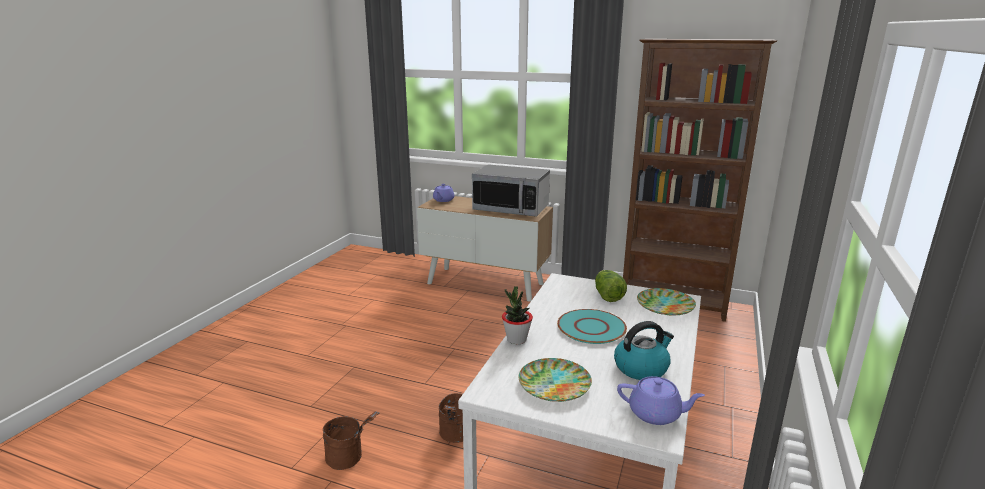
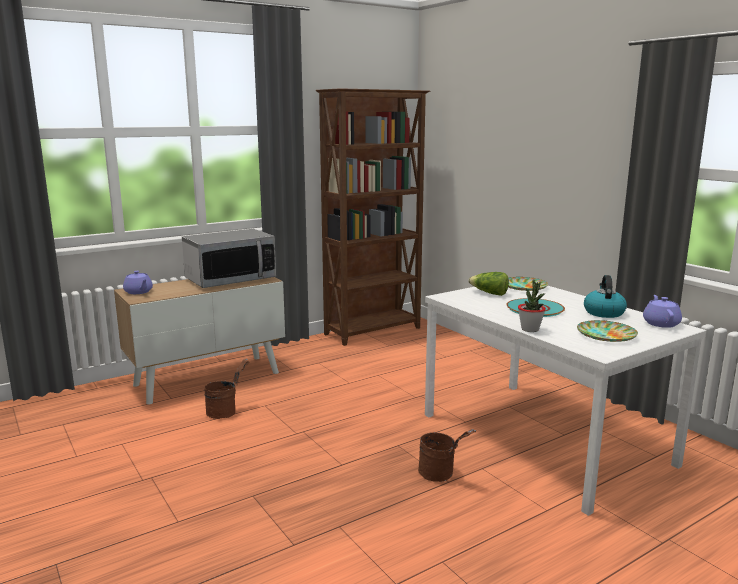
camera: 55 degrees left, 5 degrees down
brown bucket [323,411,379,470] -> brown bucket moved to [204,359,250,419]
purple teapot [617,376,705,425] -> purple teapot turned 45 degrees counterclockwise [643,295,682,328]

